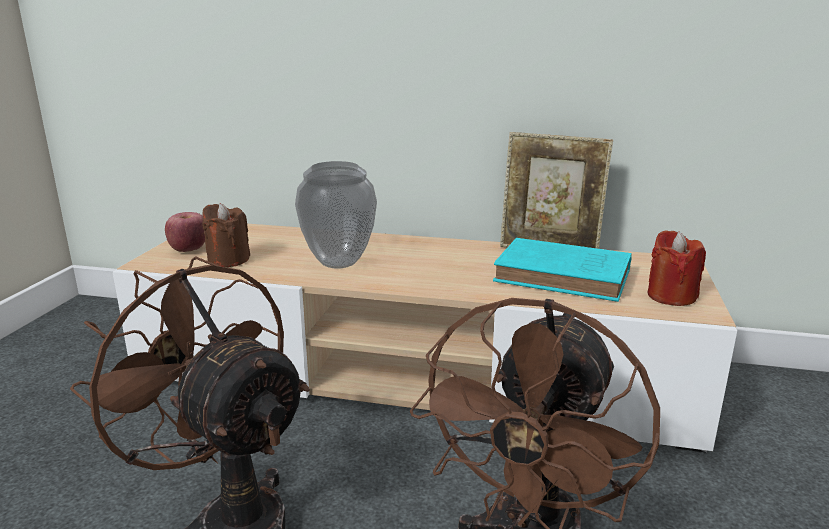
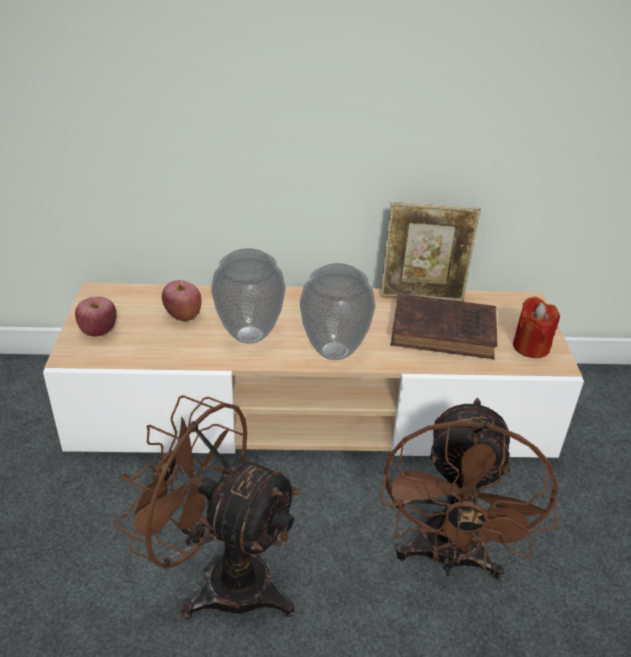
camera: 15 degrees left, 15 degrees up
brown candle [202,203,250,267] -> none
turquoise book [493,238,632,302] -> brown book [391,294,497,359]
none -> apple [162,280,202,321]
none -> vase [300,263,375,360]

